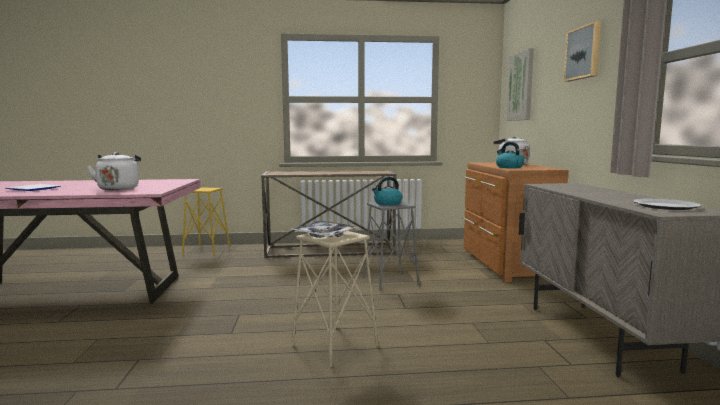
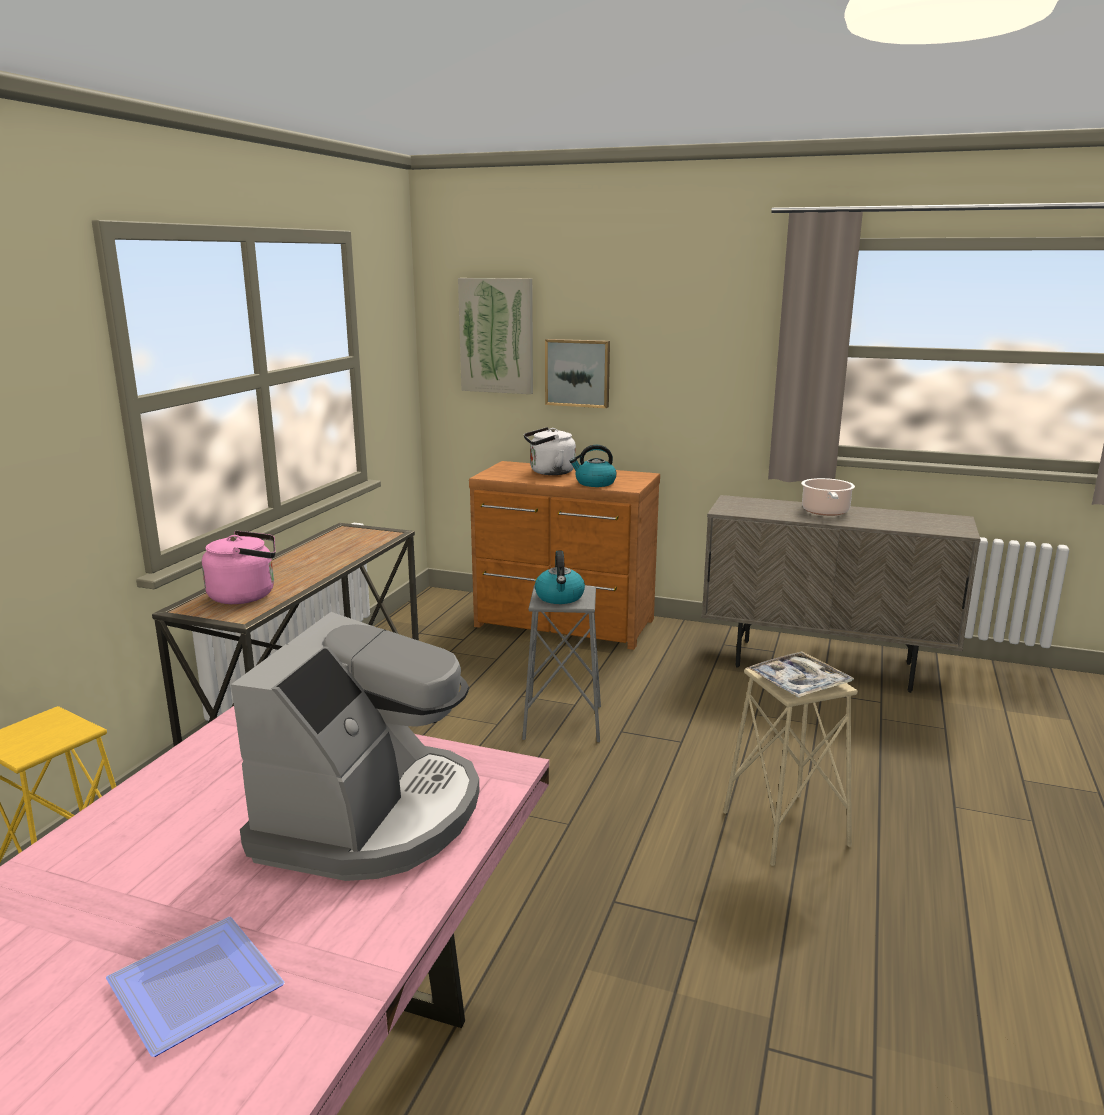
camera: 65 degrees left, 10 degrees up
white kettle [87,152,141,190] -> coffee machine [231,612,479,881]
picture [563,21,602,82] -> picture moved to [545,339,610,408]
plate [633,198,701,210] -> none
none -> pink kettle [202,531,276,604]
none -> cooking pot [801,478,855,516]

